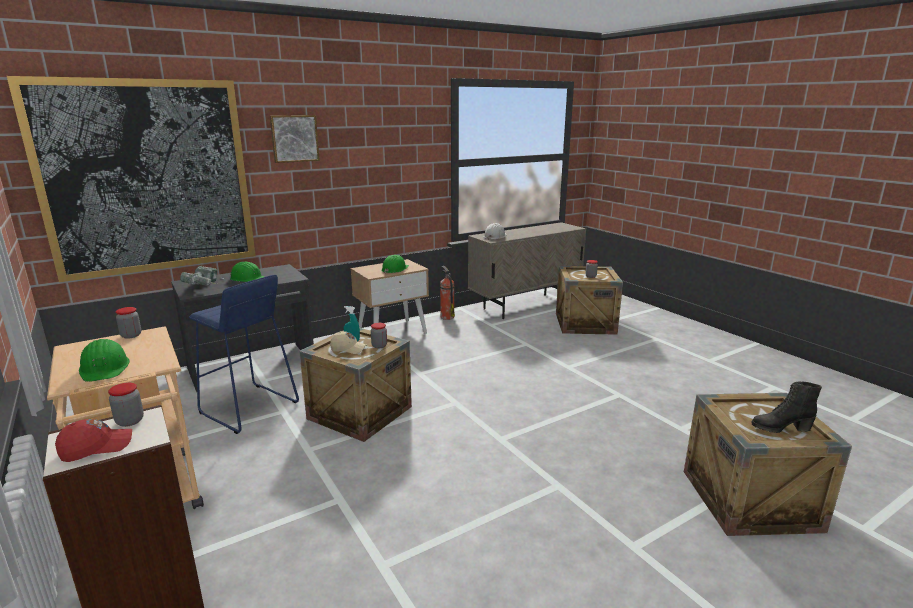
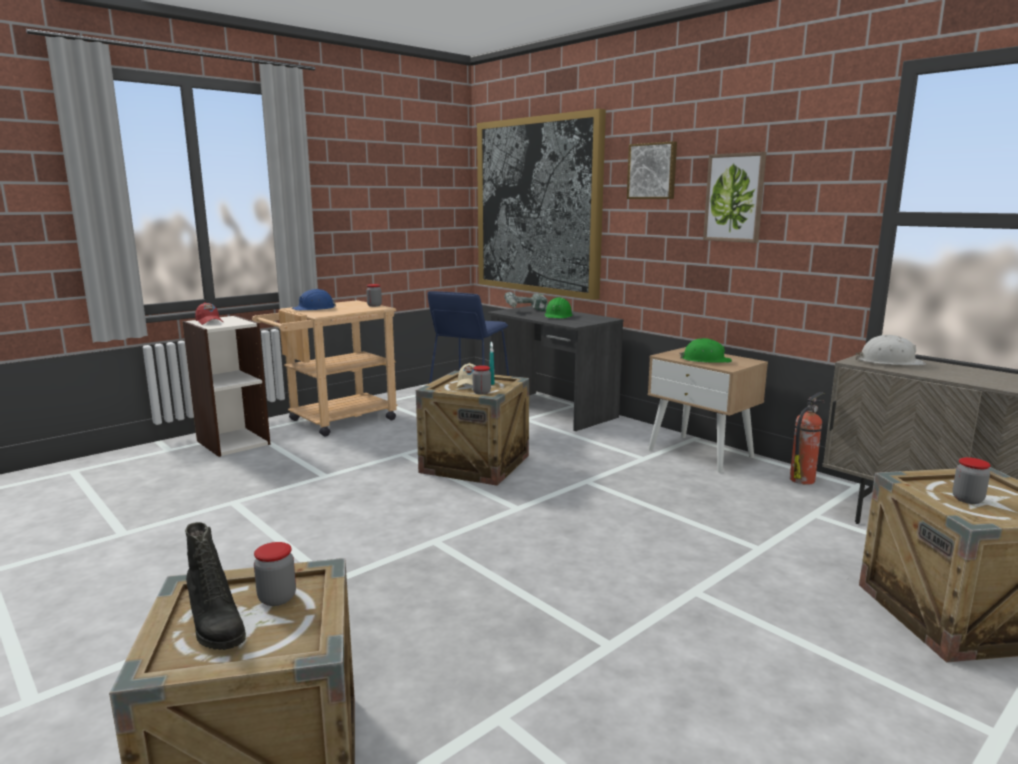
camera: 80 degrees right, 5 degrees down
green hard hat [79,339,130,382] -> blue hard hat [292,289,336,310]
jar [108,383,144,427] -> jar moved to [254,542,296,606]
black boot [751,382,822,433] -> black boot turned 150 degrees clockwise [185,522,246,650]
none -> picture [703,152,766,243]

